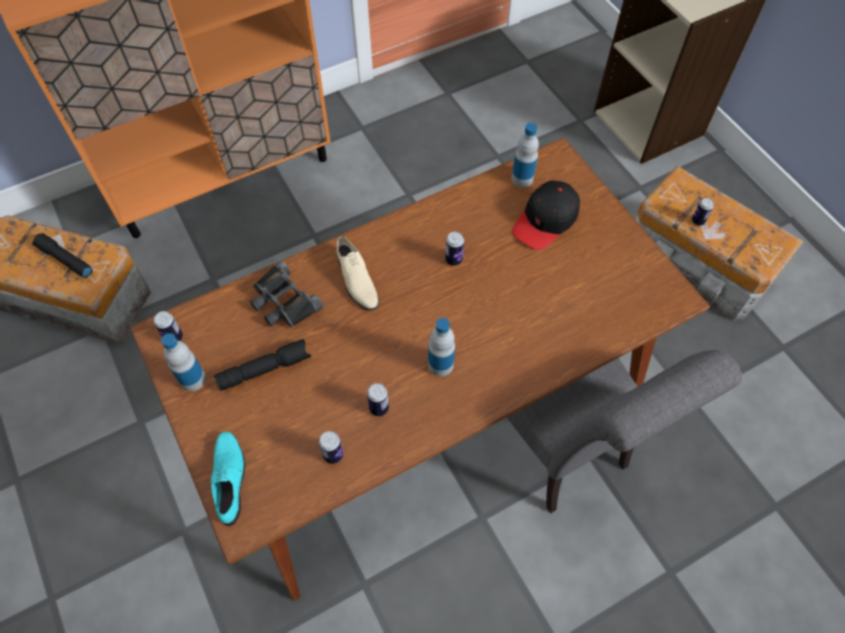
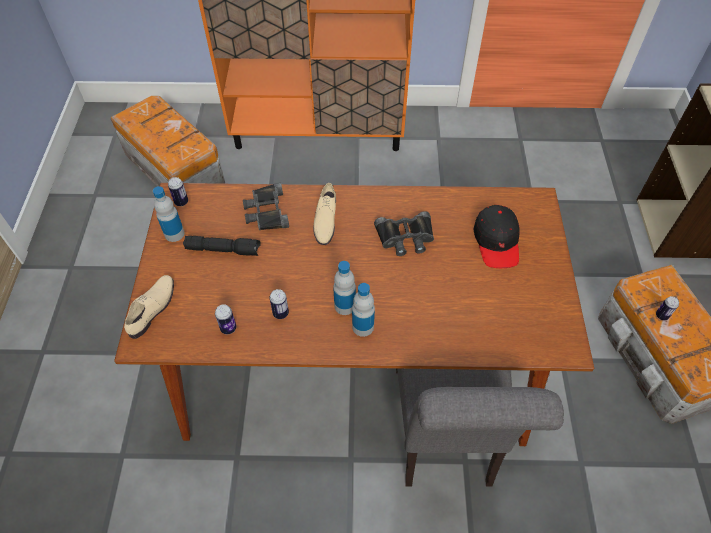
camera: 30 degrees right, 5 degrees down
black flashlight [32,233,93,278] -> none
turquoise shoe [211,432,245,526] -> beige shoe [124,275,174,339]
can [445,232,464,266] -> black binoculars [374,211,434,256]
bottle [511,123,539,187] -> bottle moved to [352,283,375,337]
black cap [512,180,580,250] -> black cap turned 75 degrees counterclockwise [473,205,520,268]

